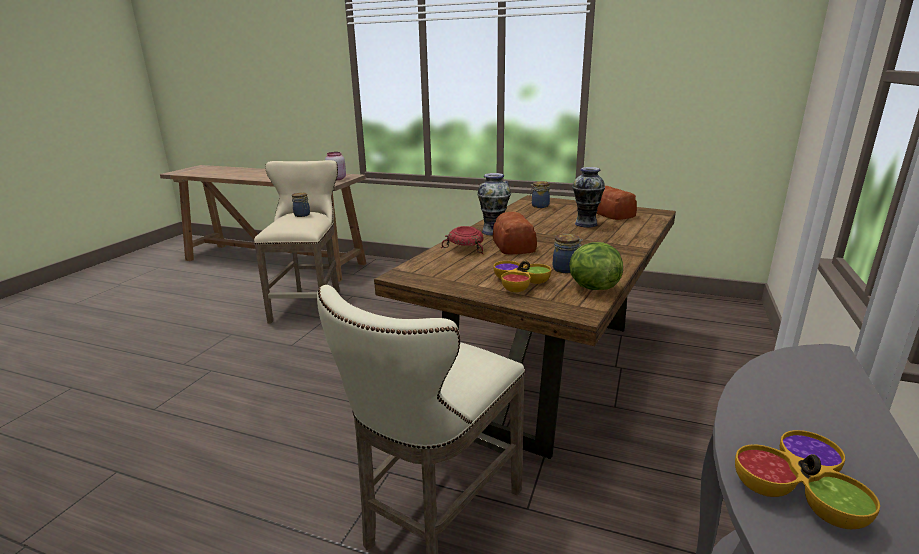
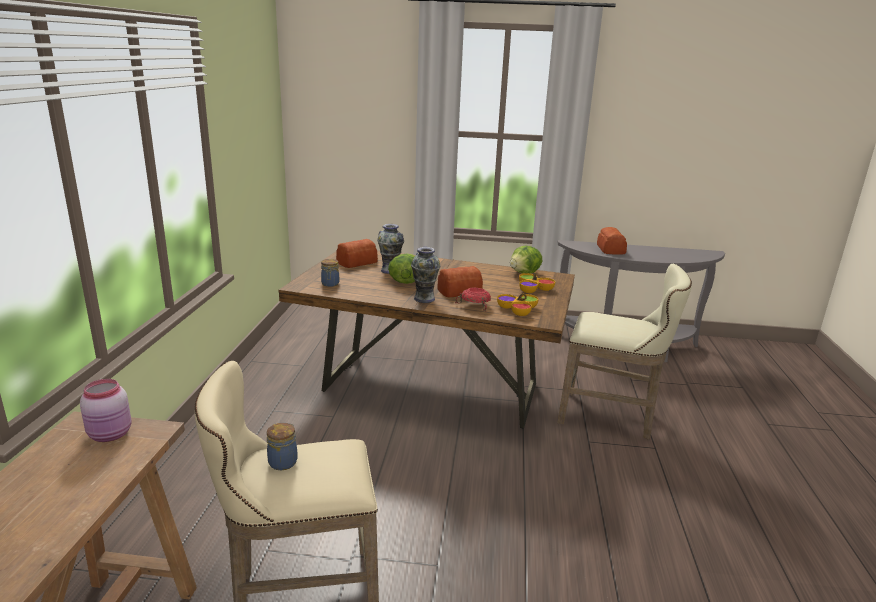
camera: 105 degrees left, 0 degrees up
jar [553,234,583,273] -> none
bowl [735,430,880,529] -> bowl moved to [497,293,539,316]
none -> lettuce [388,254,415,284]
none -> bread [597,227,627,255]

